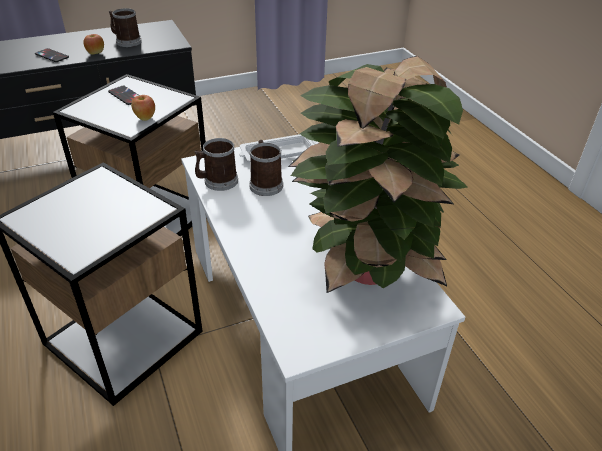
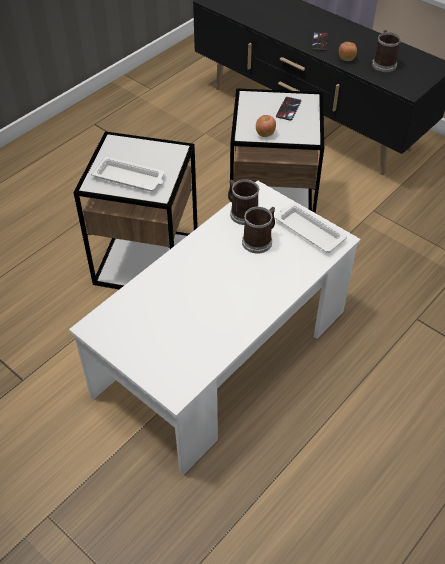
camera: 65 degrees right, 10 degrees up
potted plant [288,56,468,293] -> none
none -> white tray [90,156,165,191]

